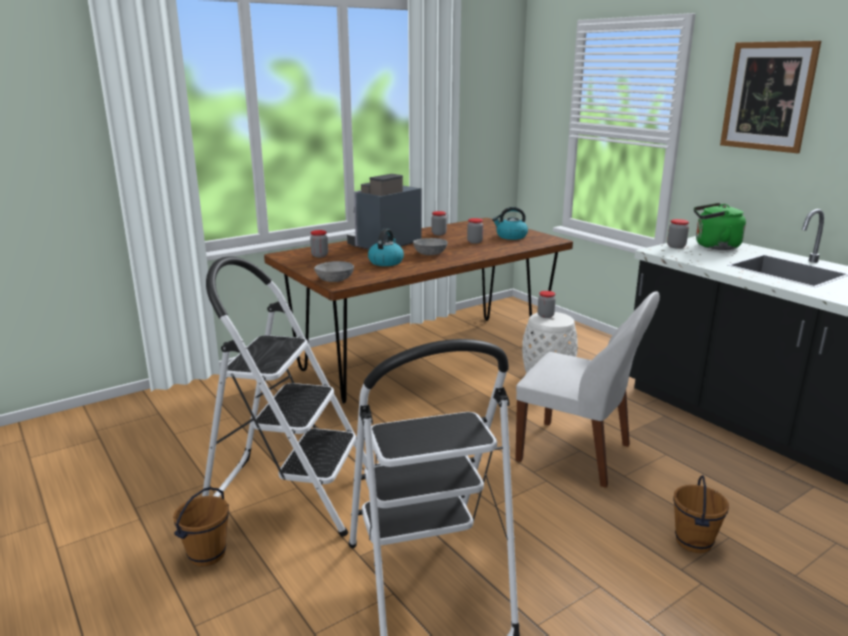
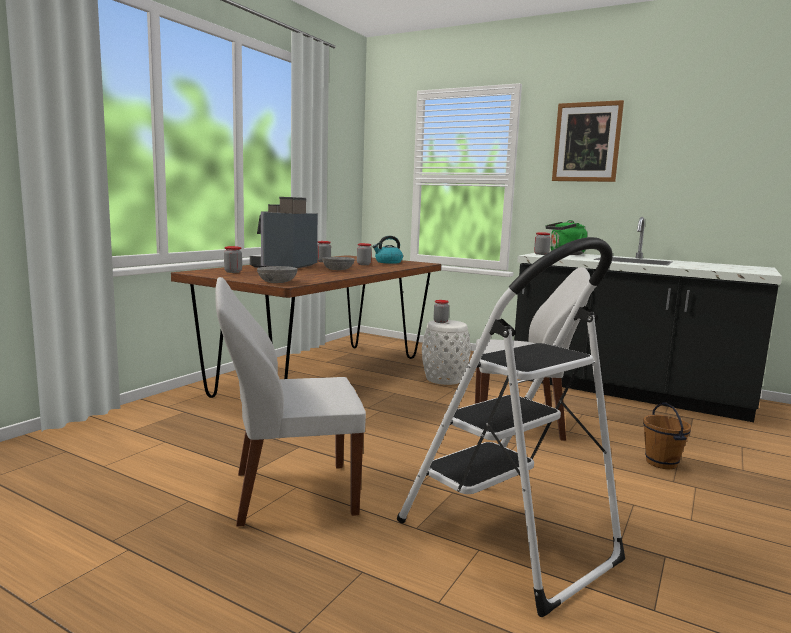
camera: 25 degrees left, 10 degrees down
brown bucket [173,487,229,567] -> none
step ladder [202,256,367,537] -> white chair [215,277,366,527]
kettle [368,228,404,266] -> none

